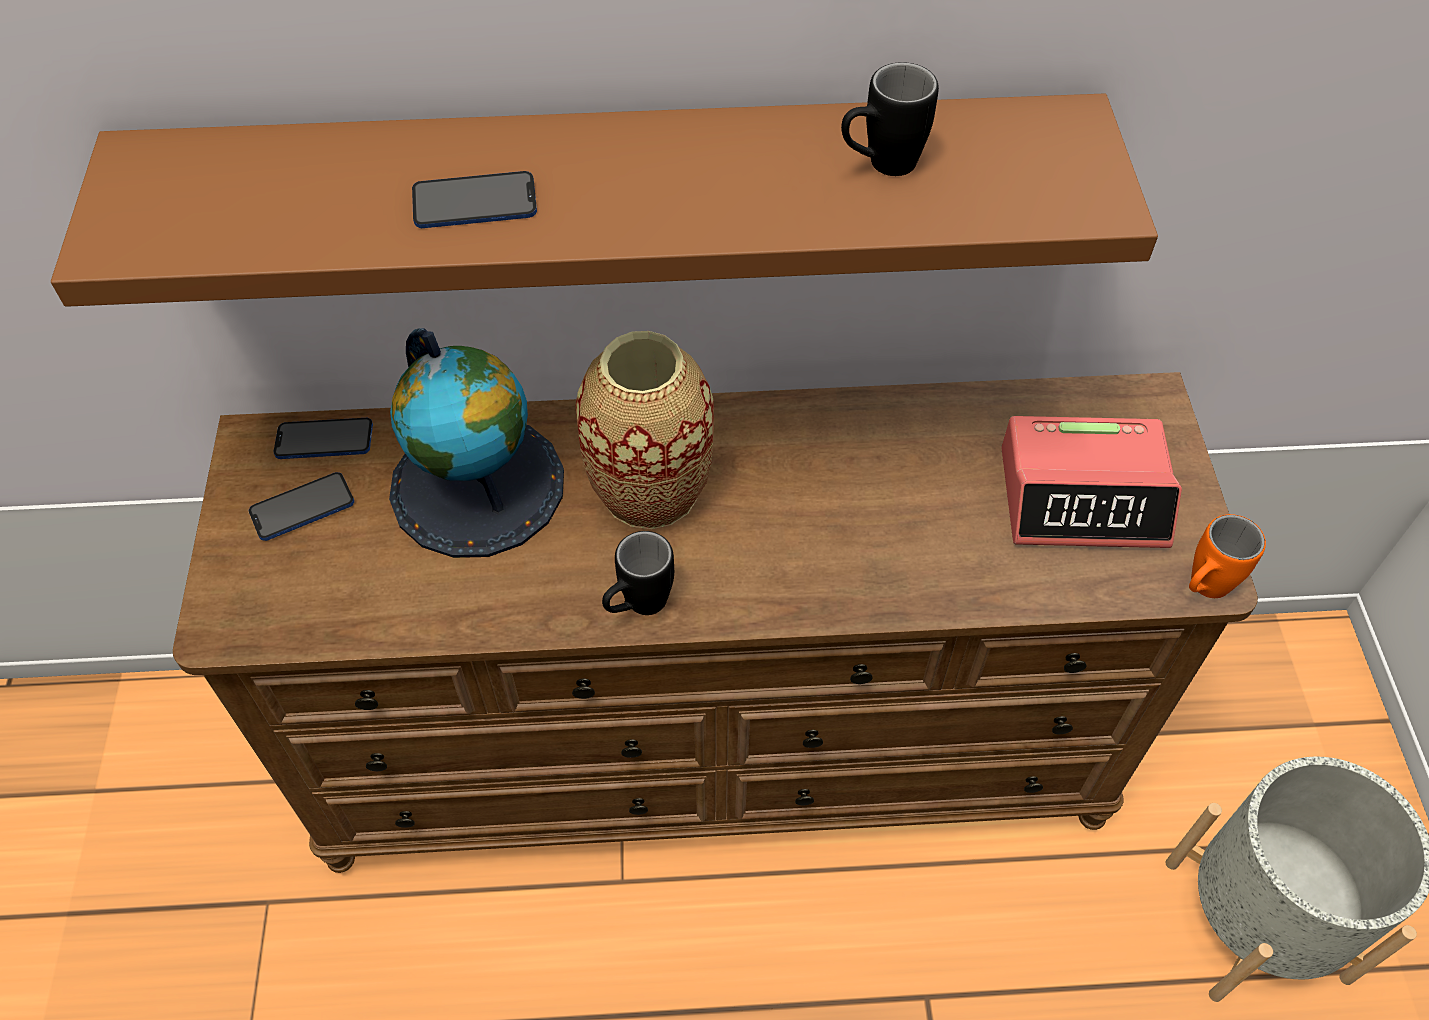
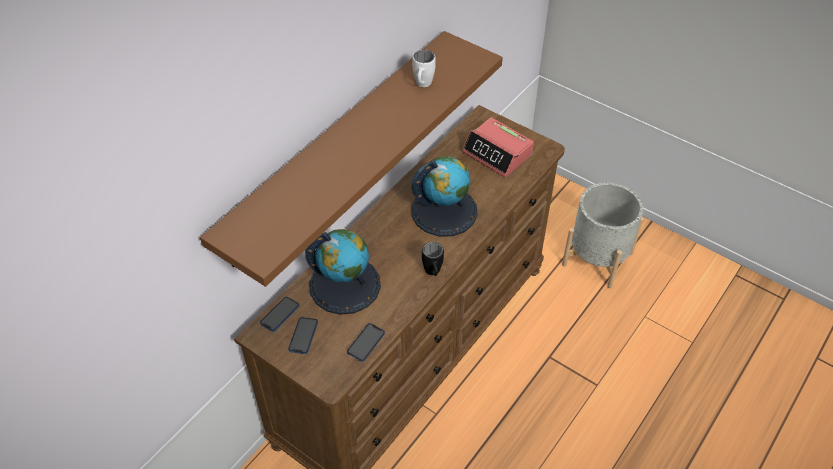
camera: 50 degrees left, 5 degrees down
phone [412,171,537,228] -> phone moved to [347,323,385,362]
vase [575,331,714,529] -> none
black mug [841,62,939,176] -> white mug [413,50,436,87]
alarm clock [1001,416,1182,548] -> alarm clock turned 90 degrees clockwise [462,117,534,177]
orange mug [1189,514,1266,598] -> none
none -> globe [412,156,478,237]

